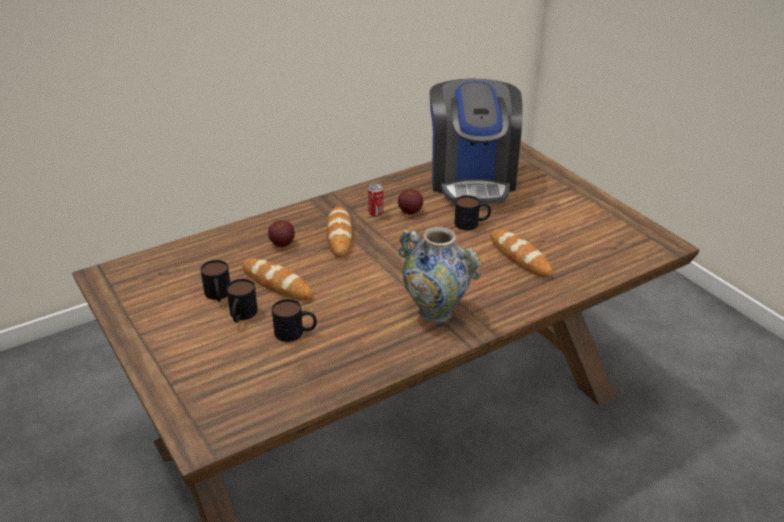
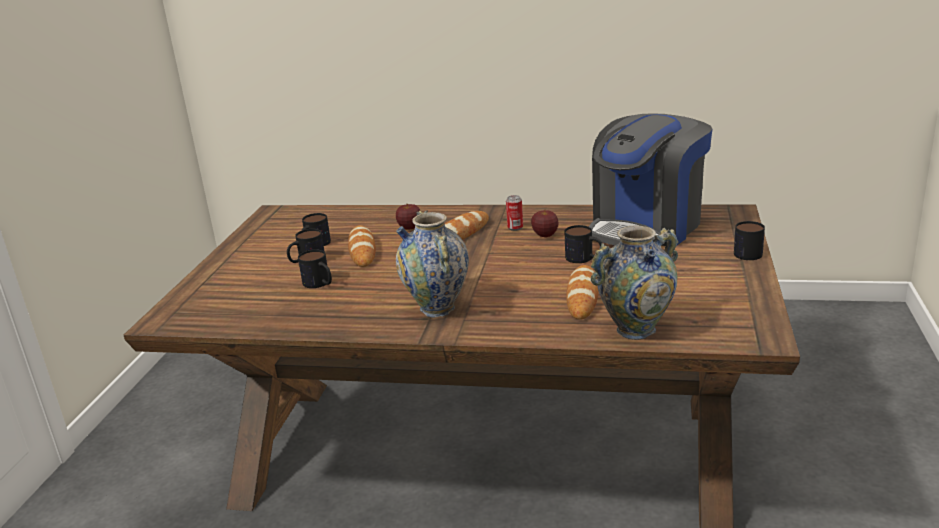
camera: 45 degrees right, 10 degrees down
none -> vase [591,225,678,340]
none -> mug [734,221,765,260]

